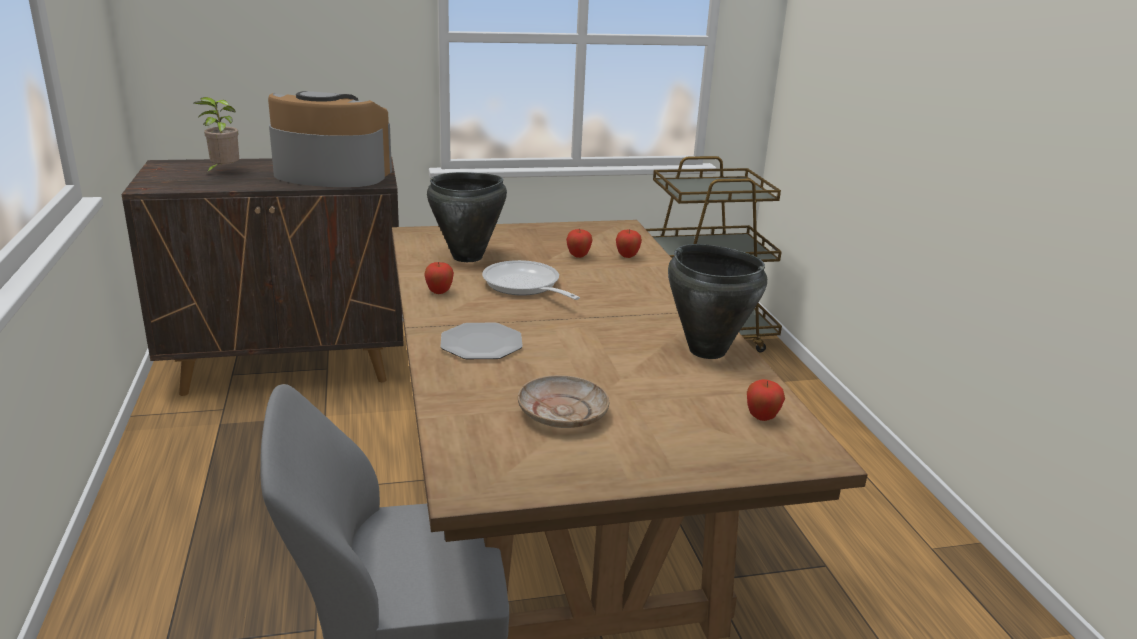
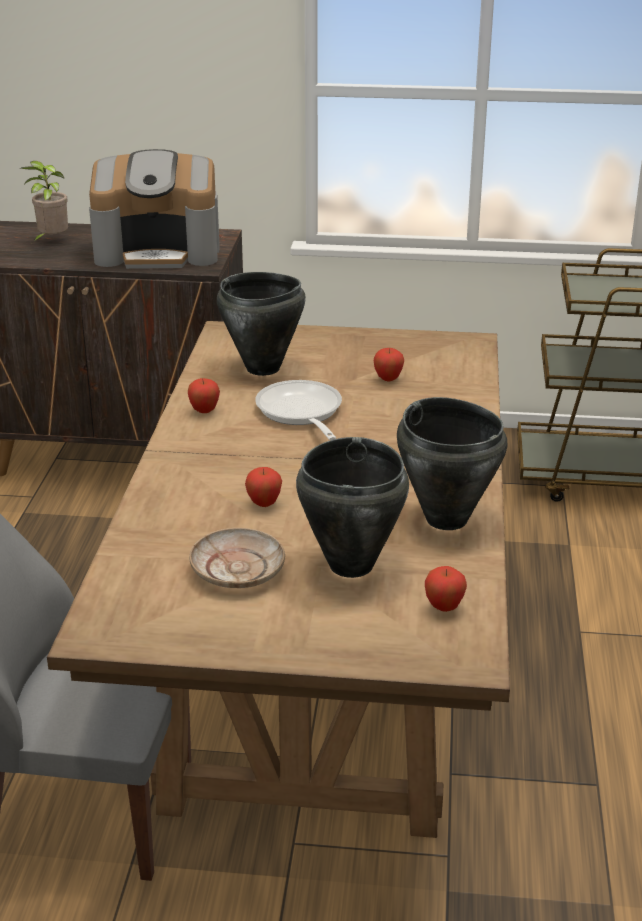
camera: 20 degrees right, 5 degrees up
coffee machine [268,91,392,187] -> coffee machine turned 150 degrees clockwise [89,149,220,269]
plate [440,323,523,359] -> none
apple [616,229,642,258] -> apple moved to [245,467,282,507]
none -> black cooking pot [296,437,409,578]

